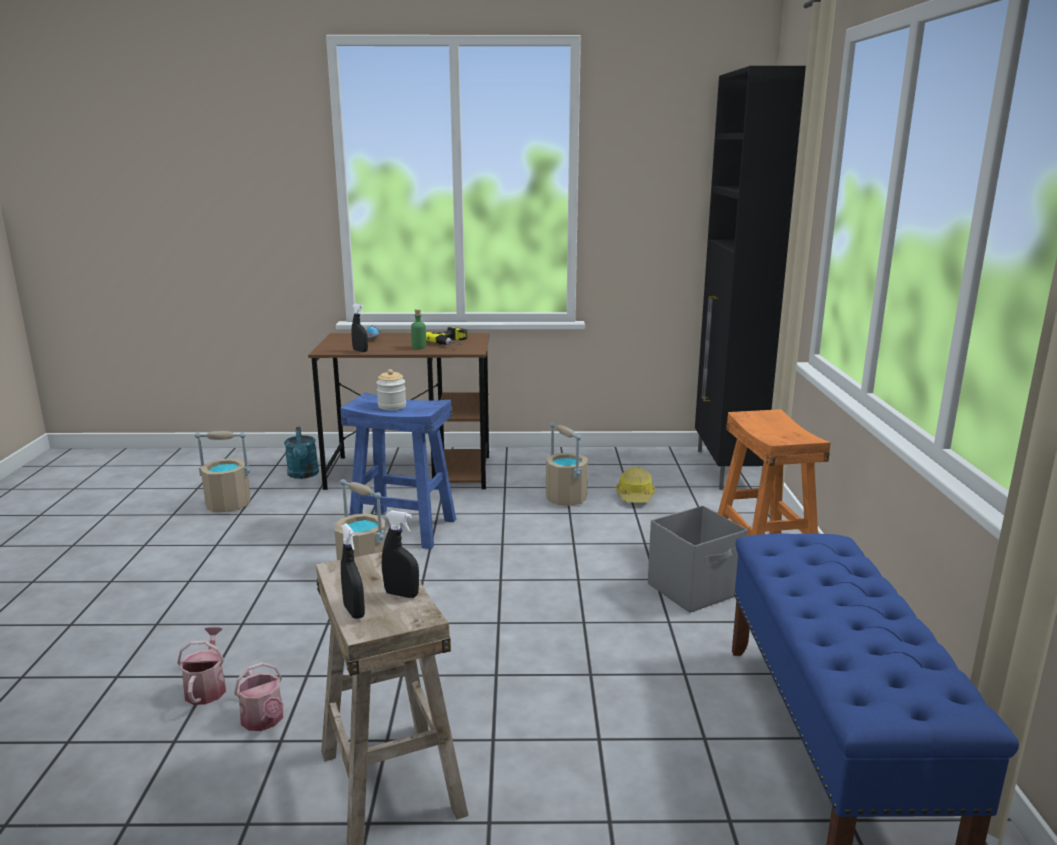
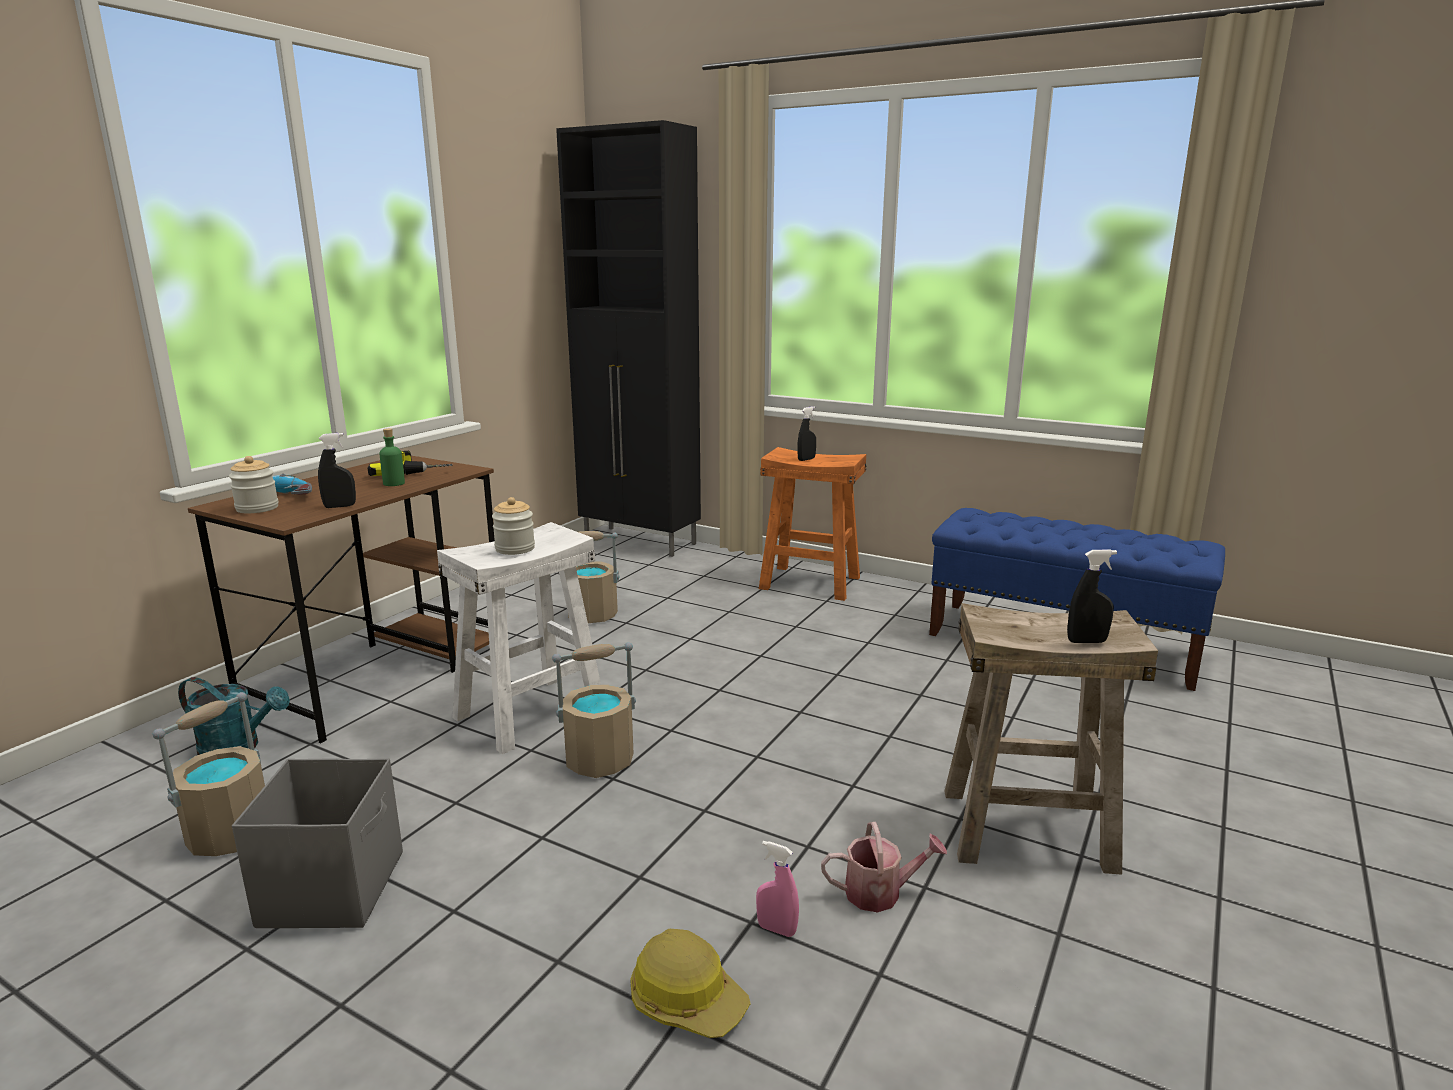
camera: 60 degrees left, 0 degrees up
watering can [177,627,226,705] -> pink spray bottle [756,841,799,937]
blue stool [340,392,456,549] -> white stool [437,522,601,754]
black spray bottle [382,510,419,598] -> black spray bottle moved to [797,406,816,461]
hard hat [616,467,655,503] -> hard hat moved to [631,929,751,1038]
grey storage box [648,506,748,613] -> grey storage box moved to [232,758,403,928]
none -> jar [229,456,279,513]

